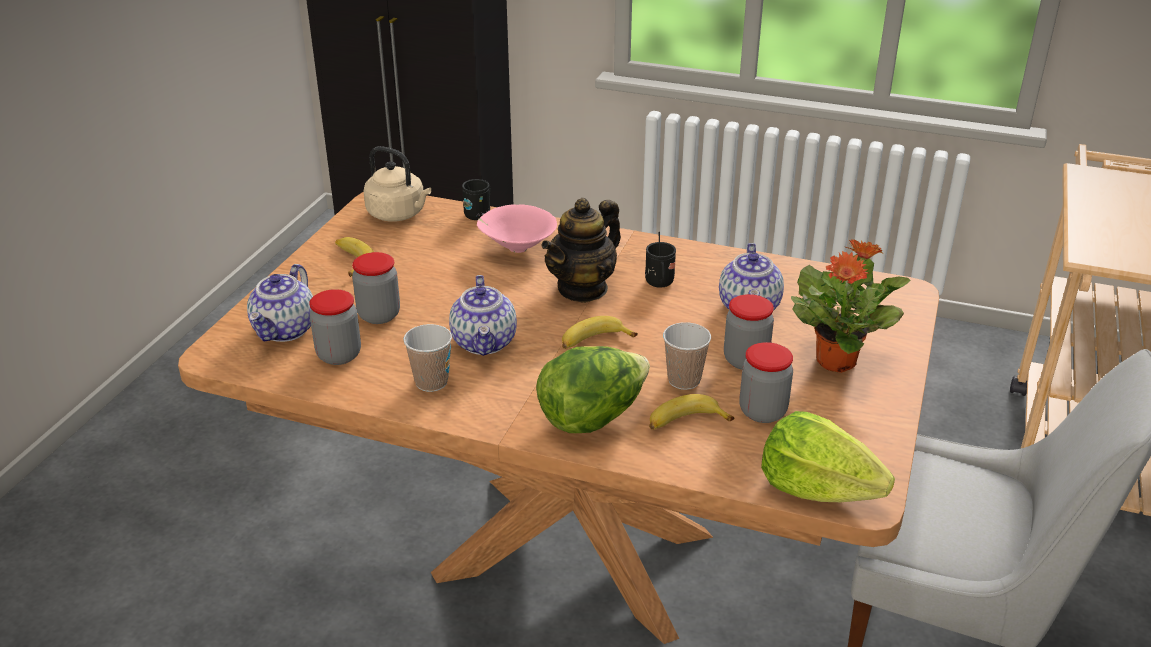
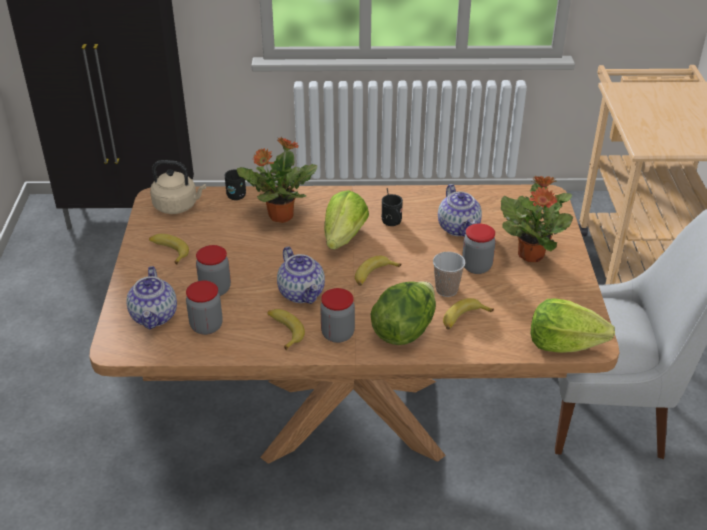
camera: 20 degrees left, 5 degrees up
cup [403,324,452,392] -> banana [267,309,305,350]
pink bowl [477,204,557,253] -> potted plant [237,137,317,223]
teapot [541,198,621,303] -> lettuce [324,190,369,250]
jar [740,342,793,423] -> jar moved to [320,288,355,343]

